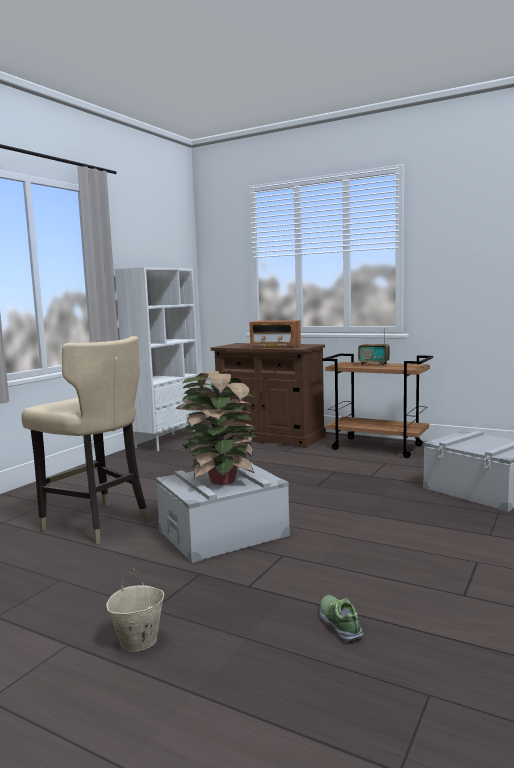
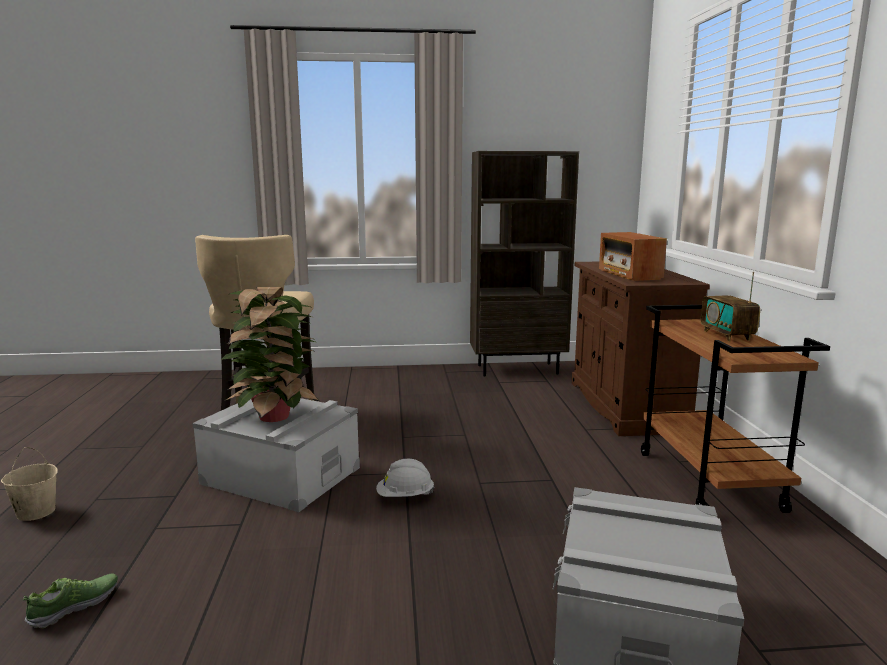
camera: 55 degrees right, 5 degrees up
white bookcase [115,267,200,451] -> brown bookcase [470,151,579,376]
none -> white hard hat [376,459,435,497]

